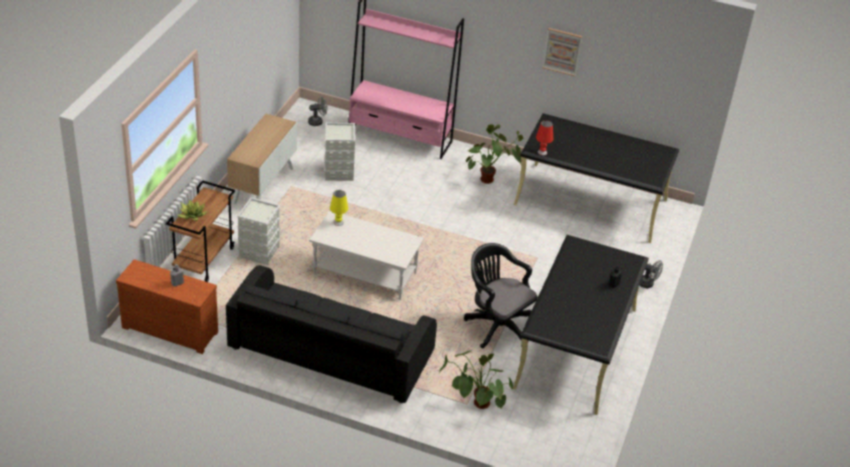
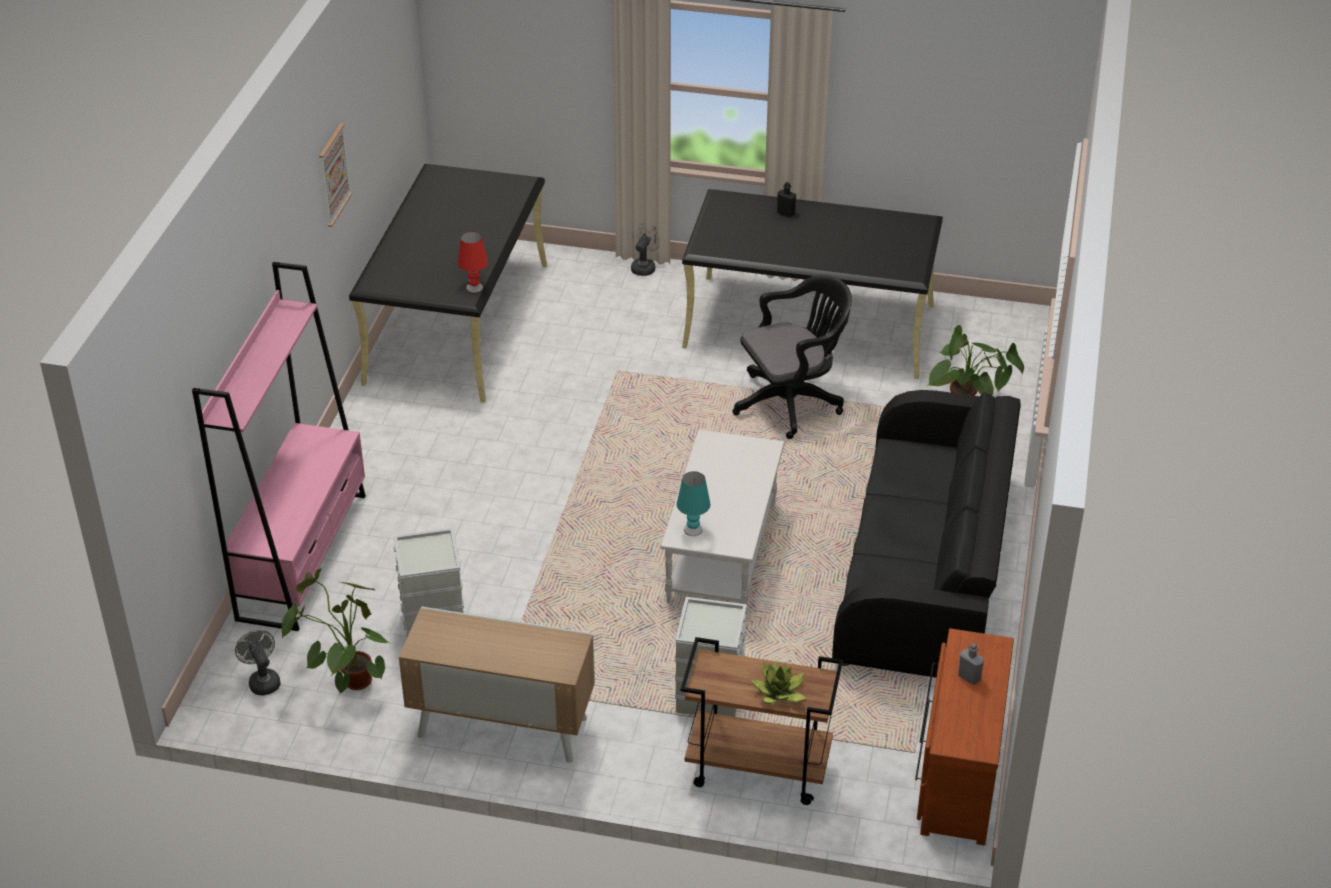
camera: 95 degrees left, 0 degrees up
yellow table lamp [330,190,348,226] -> turquoise table lamp [677,471,711,536]
black office chair [464,243,537,348] -> black office chair turned 150 degrees counterclockwise [732,275,852,439]
potted plant [466,124,523,184] -> potted plant moved to [282,568,390,694]

